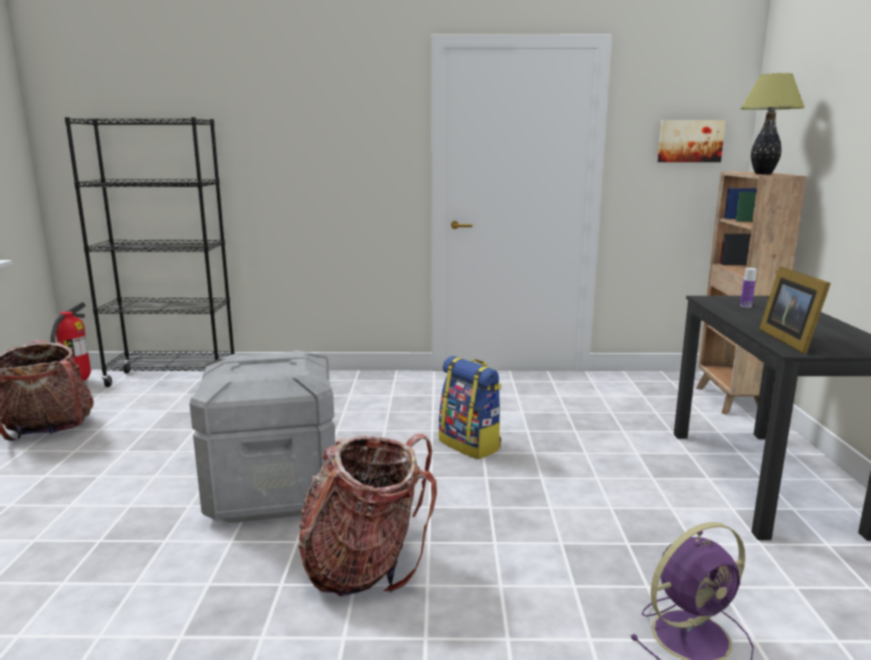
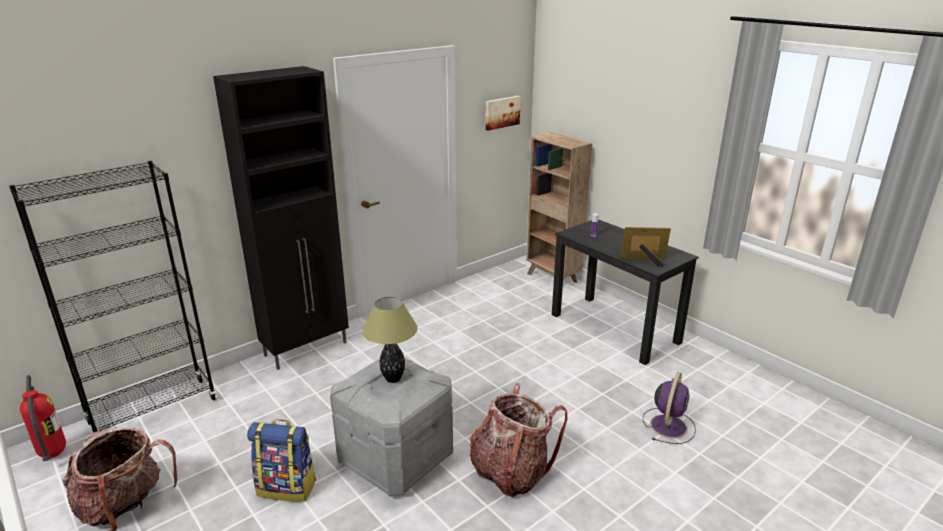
camera: 40 degrees left, 10 degrees up
backpack [439,356,501,459] -> backpack moved to [247,419,316,502]
table lamp [740,73,805,174] -> table lamp moved to [362,297,418,383]
picture frame [759,266,831,354] -> picture frame turned 135 degrees clockwise [621,227,671,267]
none -> black cabinet [213,66,349,370]

